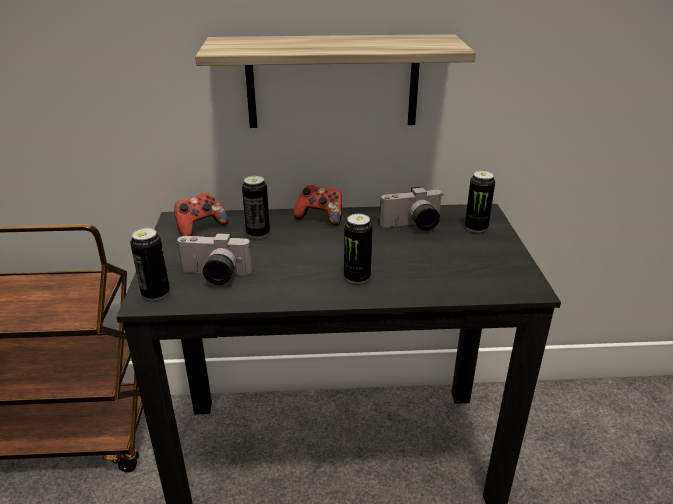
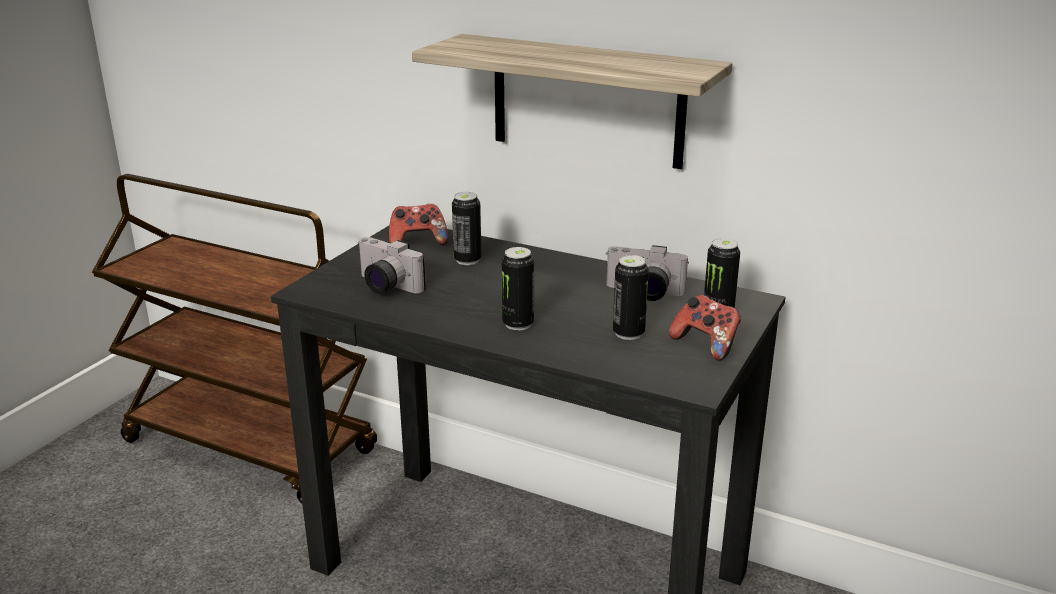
camera: 30 degrees right, 5 degrees down
can [130,228,170,301] -> can moved to [613,255,649,340]
game controller [294,185,342,226] -> game controller moved to [669,295,741,361]

